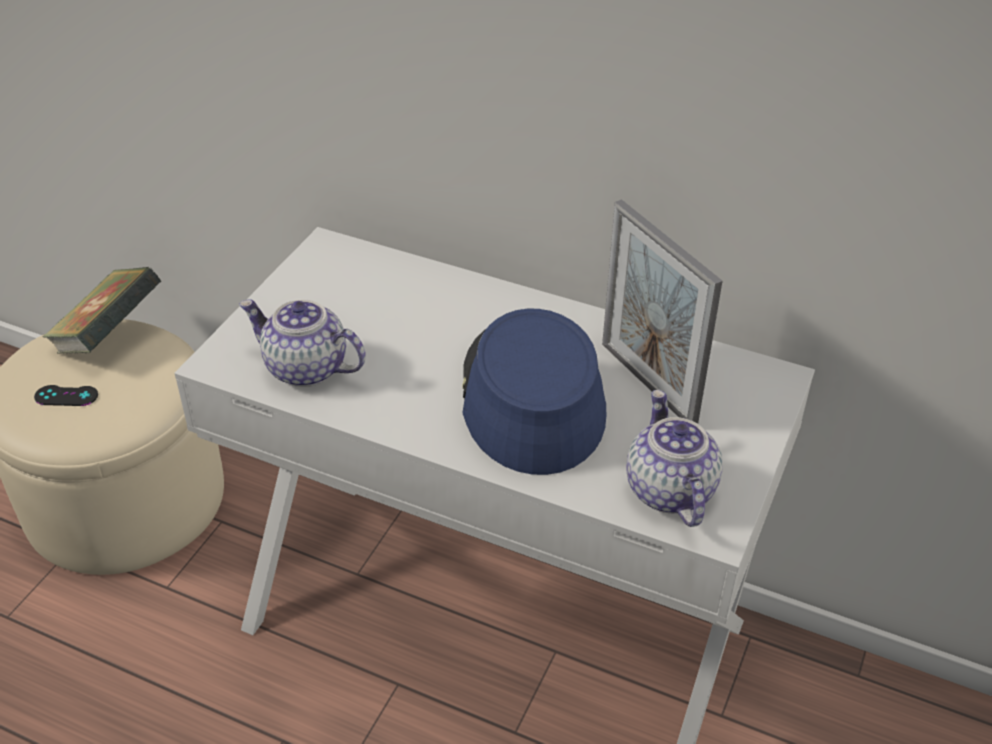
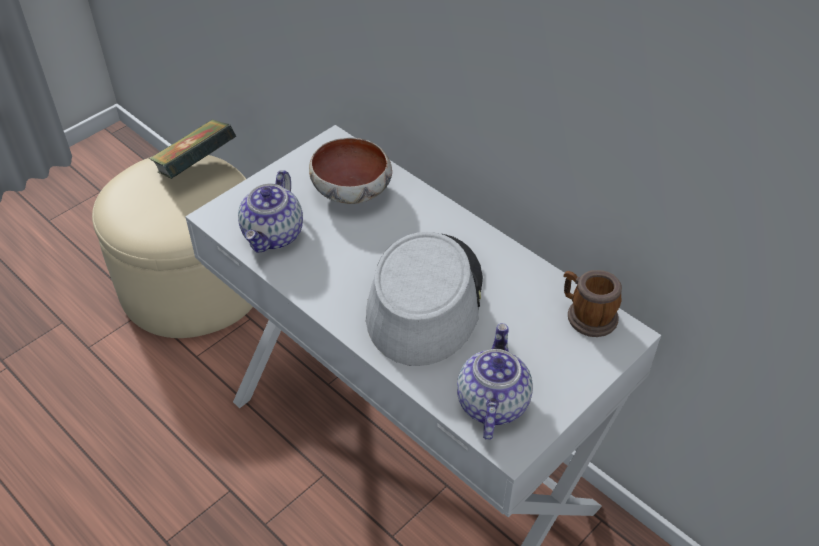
camera: 20 degrees right, 5 degrees up
black game controller [34,385,98,406] -> none
teapot [239,299,366,387] -> teapot turned 120 degrees counterclockwise [238,170,303,253]
blue hat [462,309,606,475] -> grey hat [366,232,483,366]
picture frame [602,199,722,424] -> none
none -> bowl [309,138,392,204]
none -> mug [563,270,622,337]

